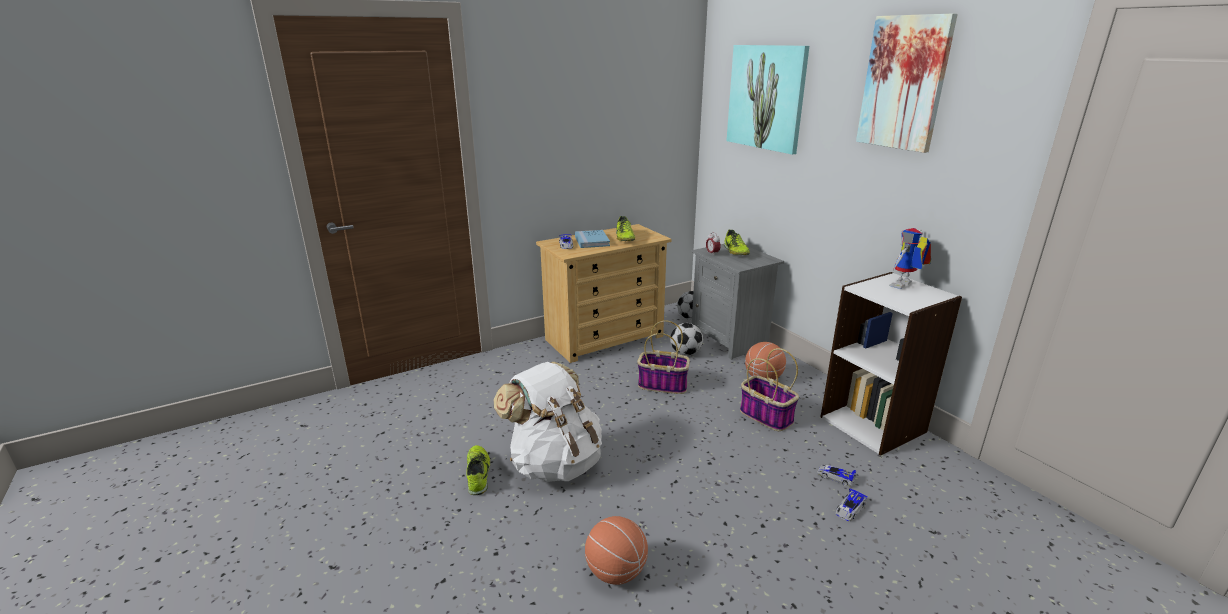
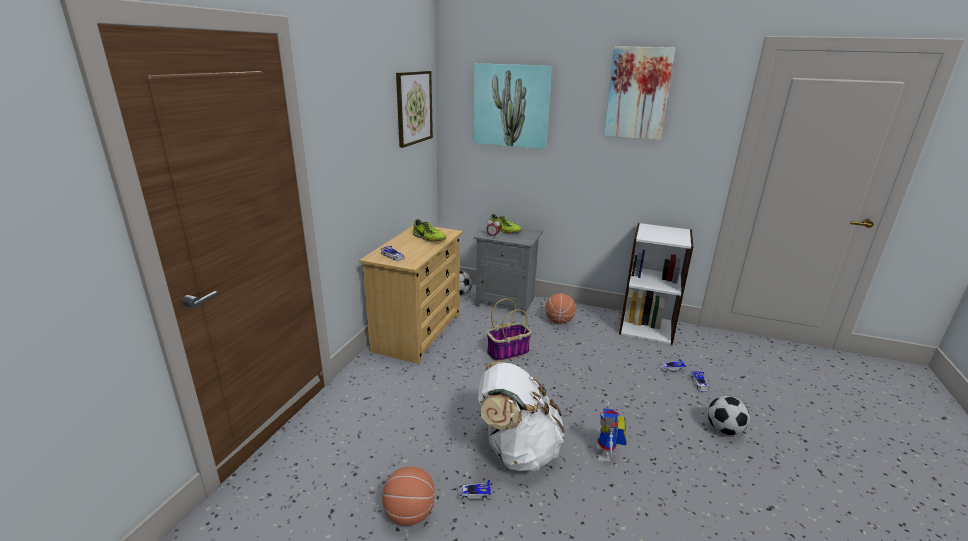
camera: 40 degrees left, 0 degrees up
shoe [466,445,490,495] -> toy car [457,480,491,501]
blue book [575,230,610,248] -> none
basketball [585,516,648,585] -> basketball moved to [382,467,435,526]
football [670,323,703,355] -> football moved to [708,396,750,435]
basket [740,348,799,431] -> none
toy robot [890,228,931,289] -> toy robot moved to [597,400,627,463]
none -> picture [396,71,433,148]

